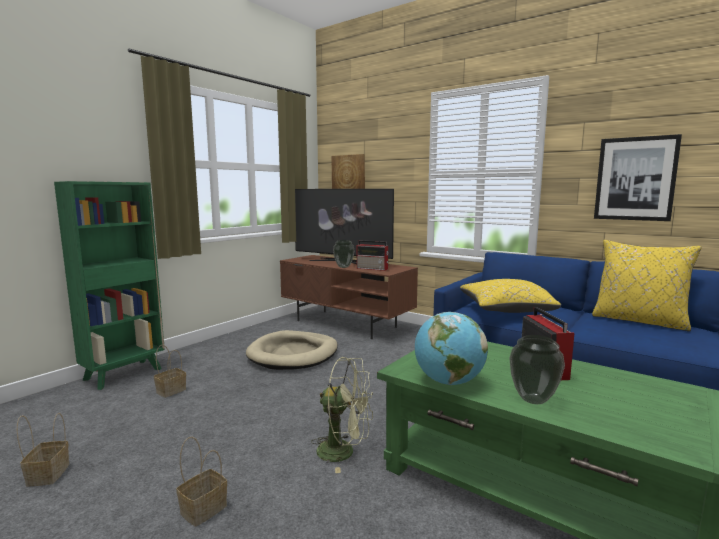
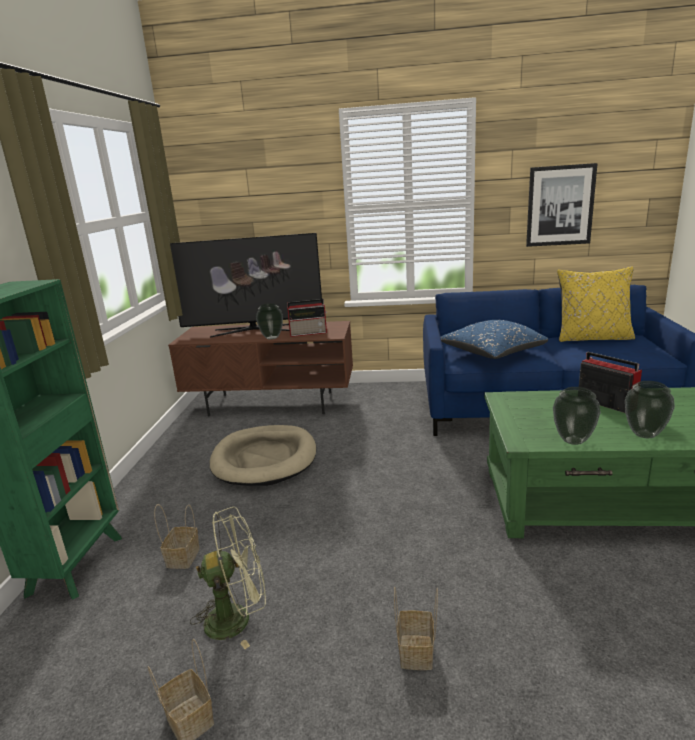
camera: 30 degrees left, 10 degrees up
green fan [311,357,373,473] -> green fan moved to [190,507,266,649]
picture [331,154,365,189] -> none
globe [415,312,488,385] -> vase [553,387,601,445]
yellow pillow [460,279,561,313] -> blue pillow [440,320,548,359]

